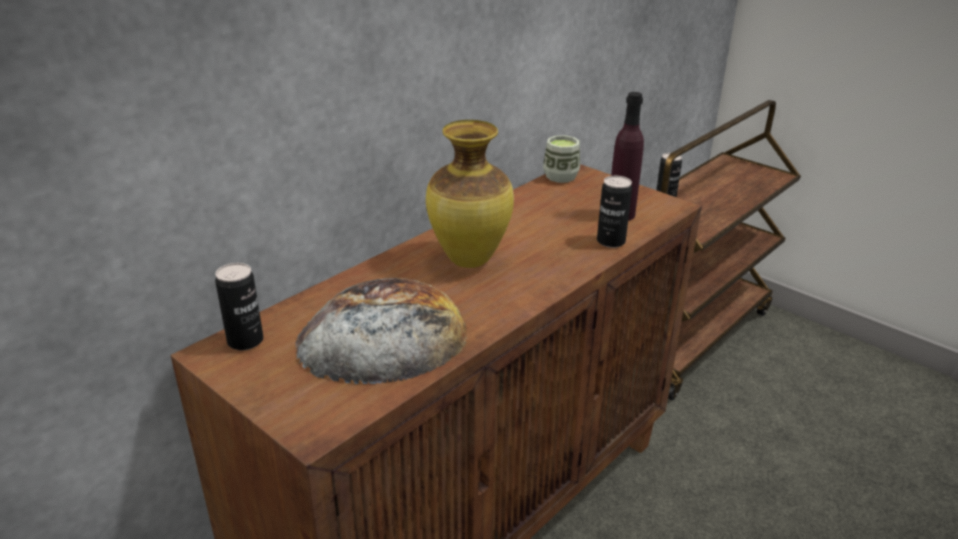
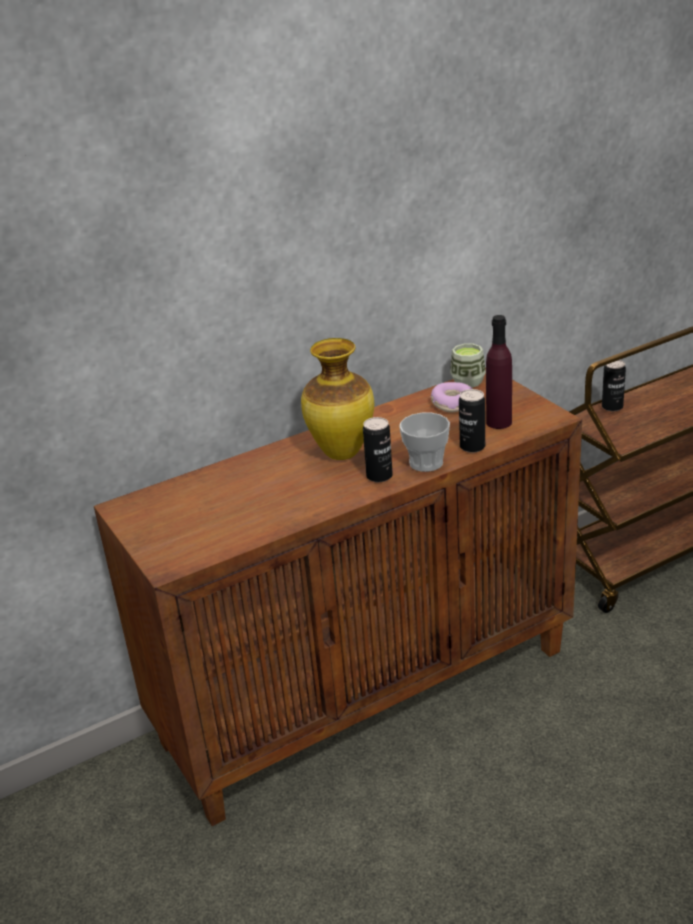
camera: 20 degrees right, 0 degrees up
can [215,263,263,350] -> can moved to [363,417,393,482]
bread [295,278,467,384] -> none
none -> cup [399,413,450,472]
none -> donut [431,382,473,412]

